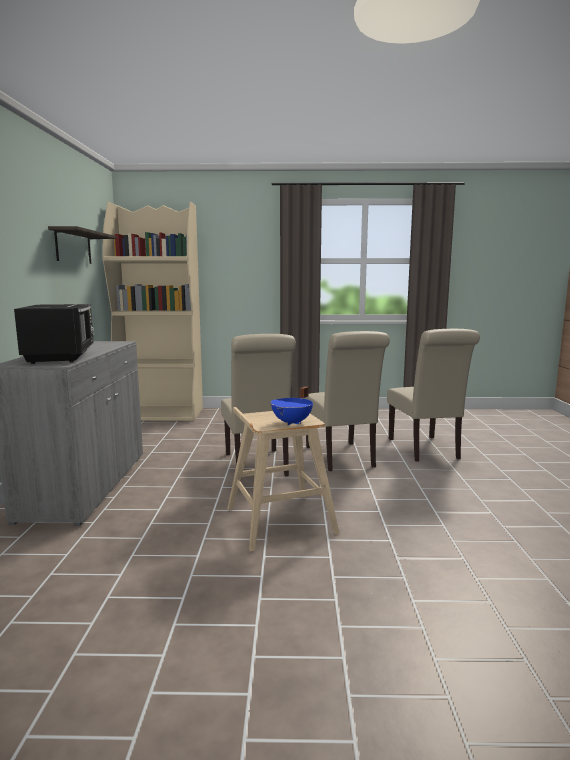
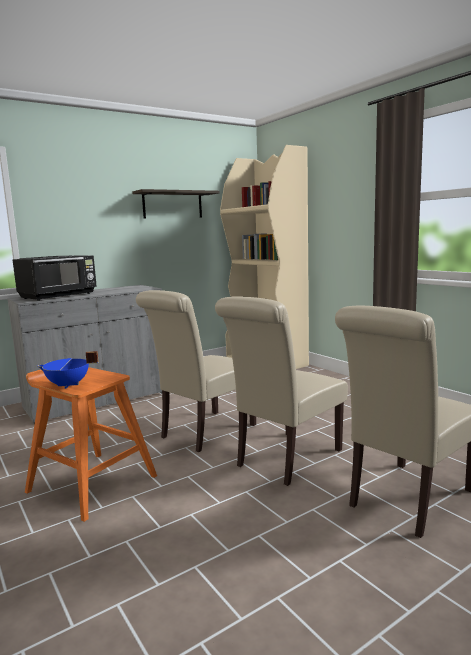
camera: 55 degrees right, 0 degrees up
beige stool [227,407,340,552] -> orange stool [25,367,157,522]

